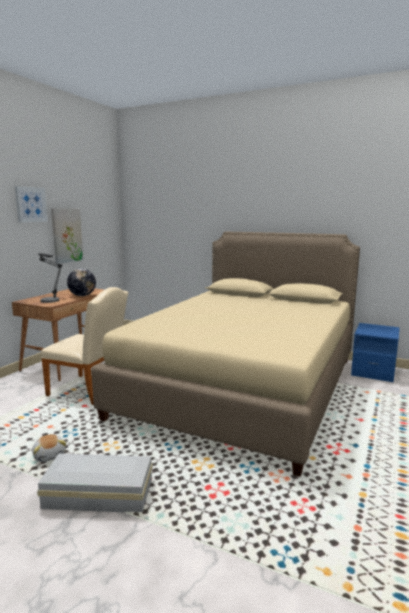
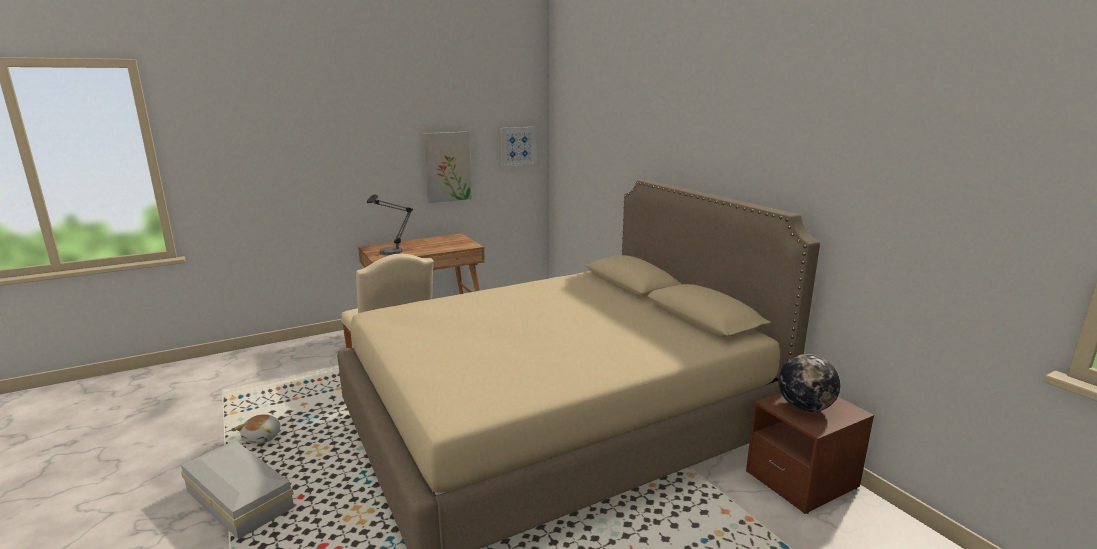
camera: 35 degrees right, 5 degrees up
picture [15,186,48,223] -> picture moved to [500,127,536,167]
globe [67,268,96,296] -> globe moved to [779,354,840,412]
blue nightstand [351,323,400,382] -> brown nightstand [746,393,874,514]

